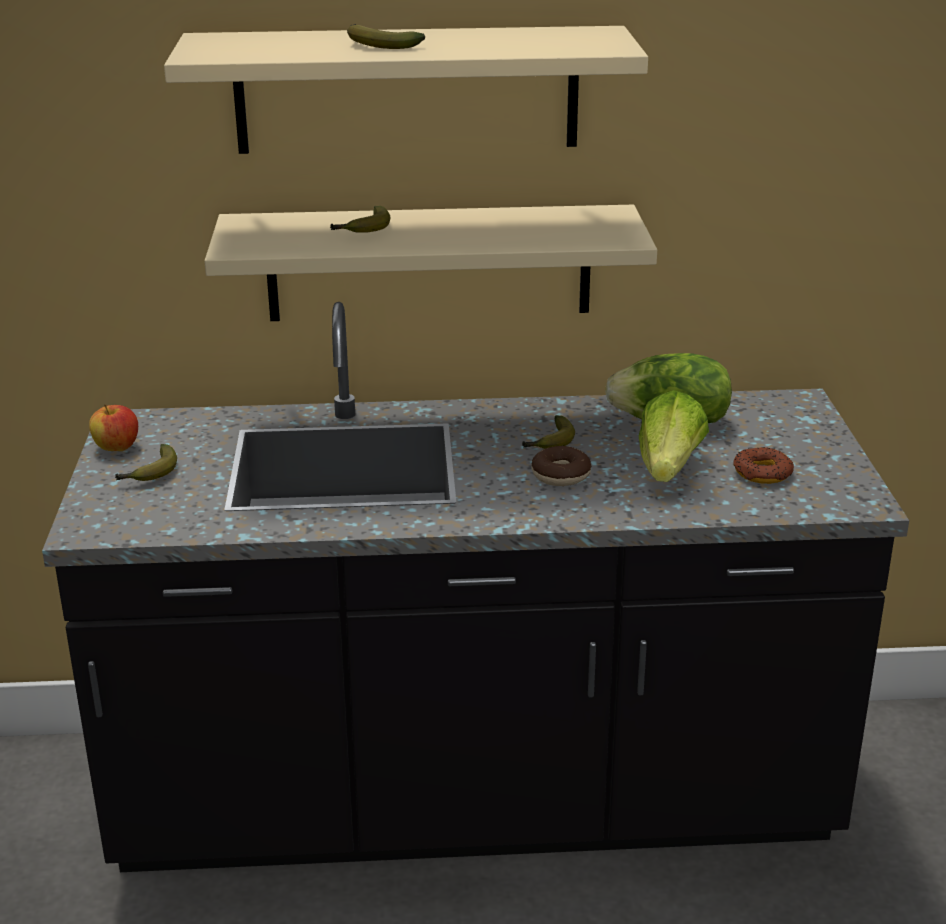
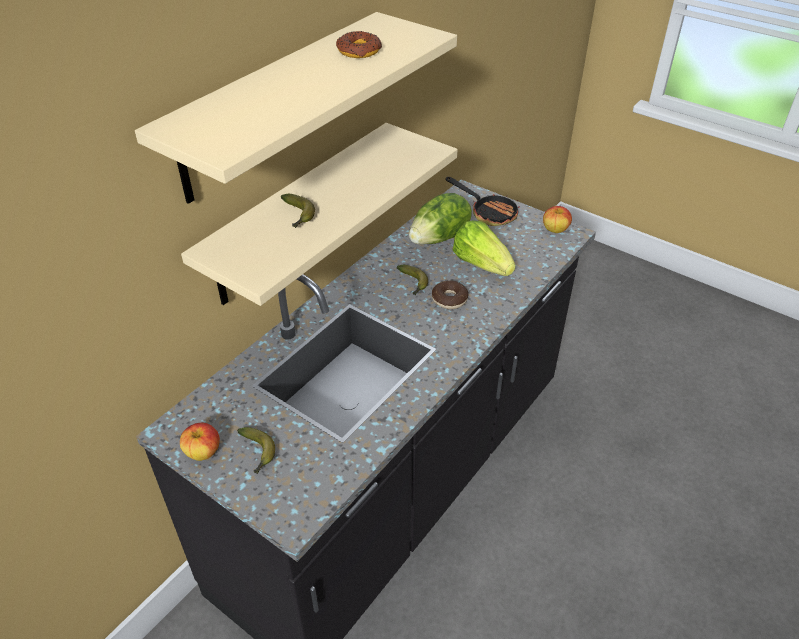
camera: 50 degrees left, 15 degrees up
banana [347,24,425,49] -> none
donut [733,447,794,484] -> donut moved to [336,31,382,58]
none -> frying pan [446,177,520,226]
none -> apple [543,206,572,233]

